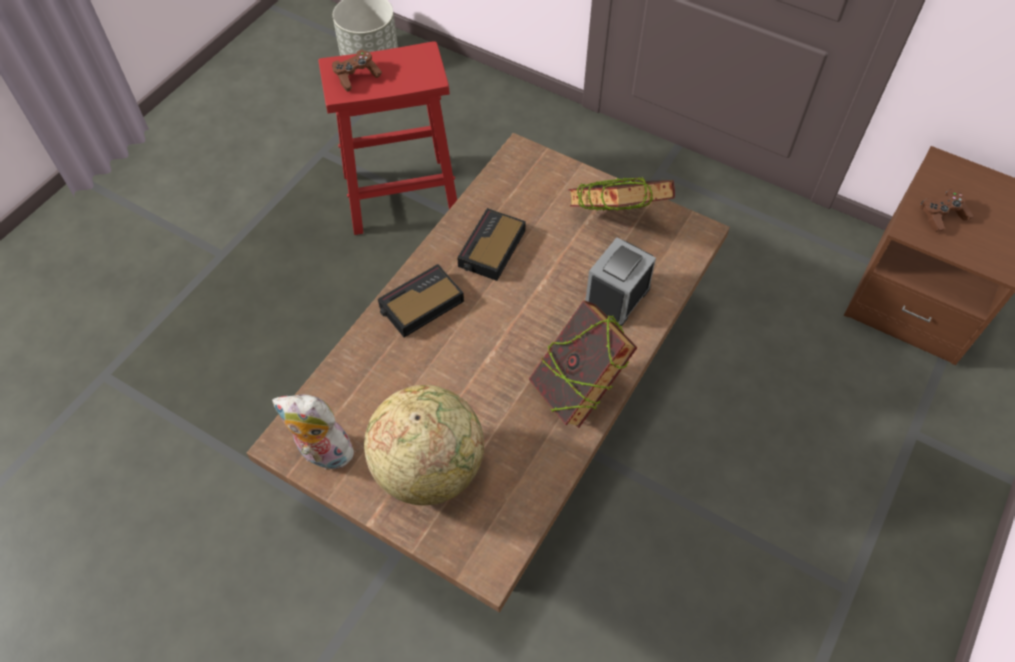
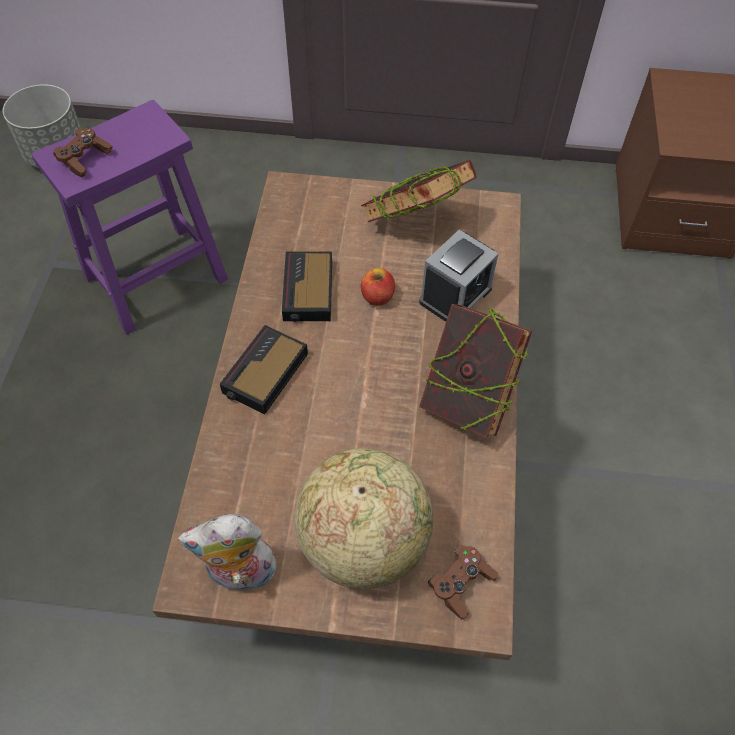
camera: 25 degrees left, 0 degrees up
red stool [318,41,457,235] -> purple stool [32,100,228,335]
alarm clock [585,237,656,328] -> alarm clock turned 150 degrees counterclockwise [419,230,498,322]
brown game controller [920,189,973,232] -> brown game controller moved to [428,545,498,620]
none -> apple [361,268,395,306]

